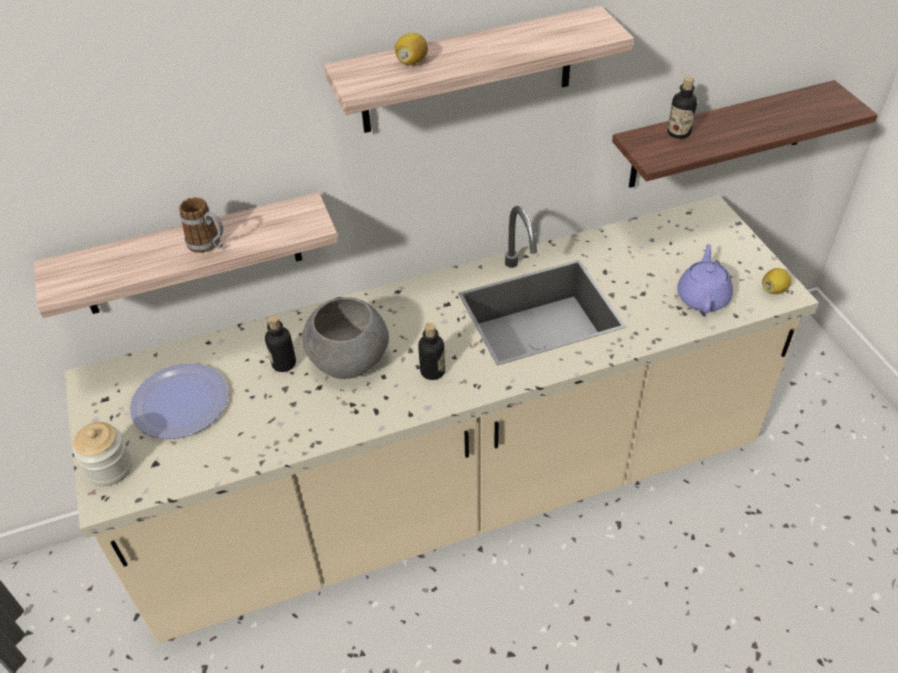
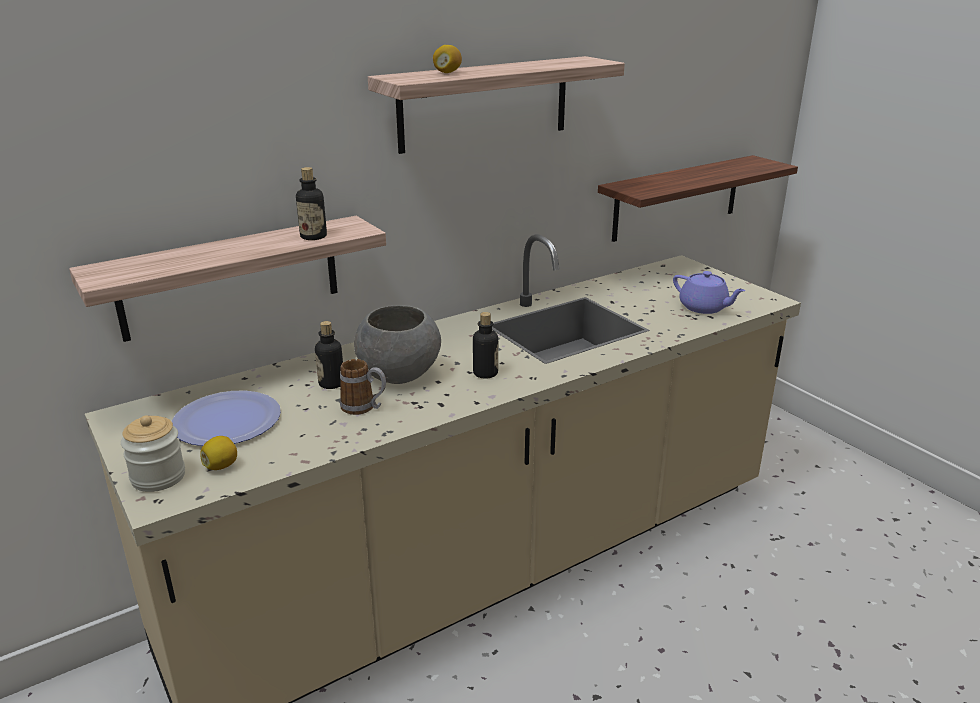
camera: 15 degrees left, 20 degrees down
mug [179,197,223,253] -> mug moved to [340,359,386,415]
bottle [668,76,697,139] -> bottle moved to [296,167,327,240]
purple teapot [677,244,733,313] -> purple teapot turned 135 degrees clockwise [673,271,746,314]
lemon [762,268,791,294] -> lemon moved to [200,436,237,470]

